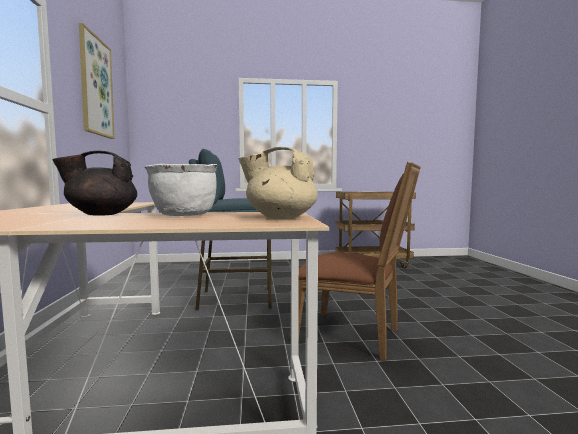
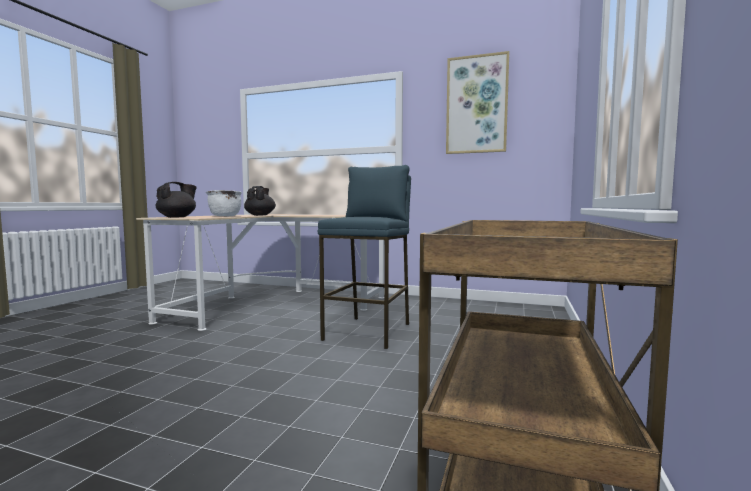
camera: 115 degrees right, 0 degrees up
beige teapot [238,147,318,219] -> black teapot [156,182,197,218]
brown chair [298,162,421,361] -> none

